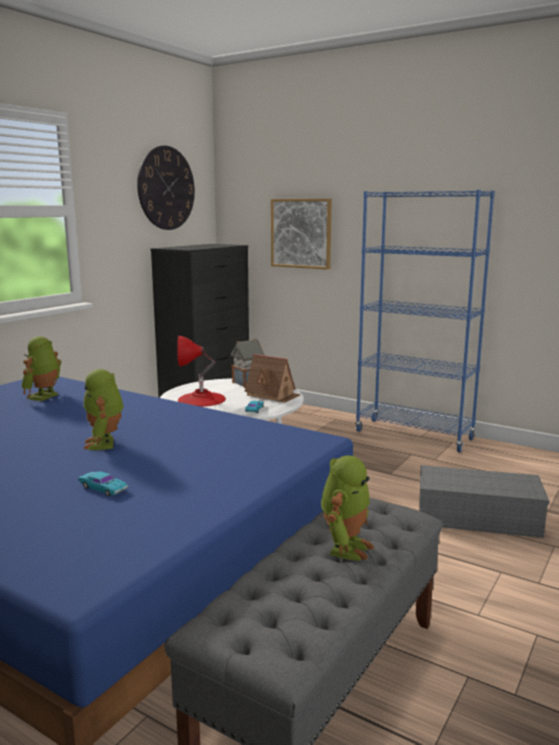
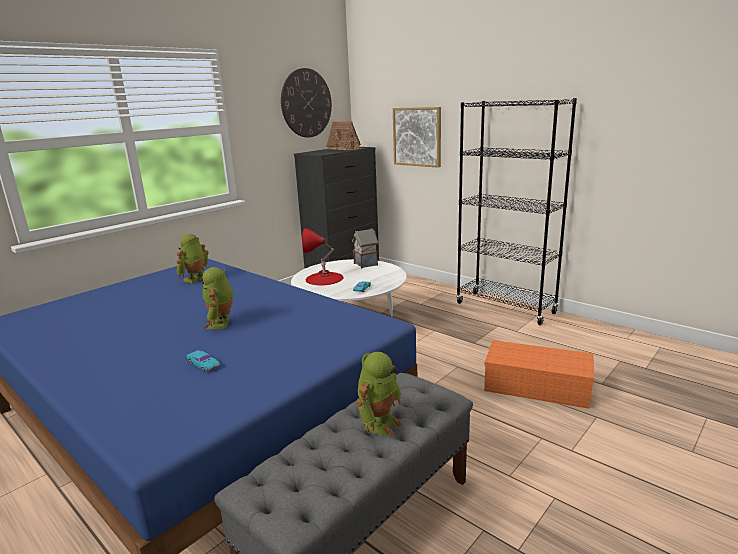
camera: 10 degrees right, 5 degrees up
toy house [244,354,301,403] -> toy house moved to [327,121,362,150]
blue bookcase [355,190,495,453] -> black bookcase [456,98,577,325]
grey storage box [419,465,549,538] -> orange storage box [484,340,594,409]

